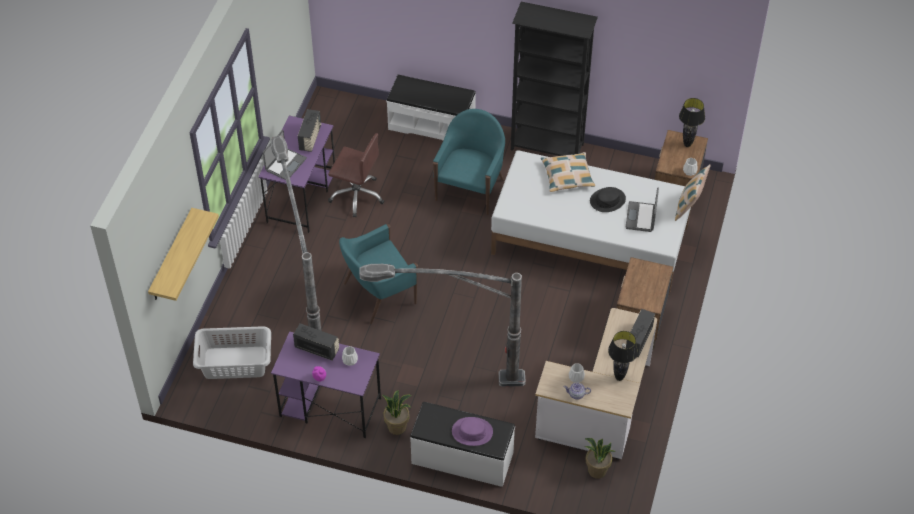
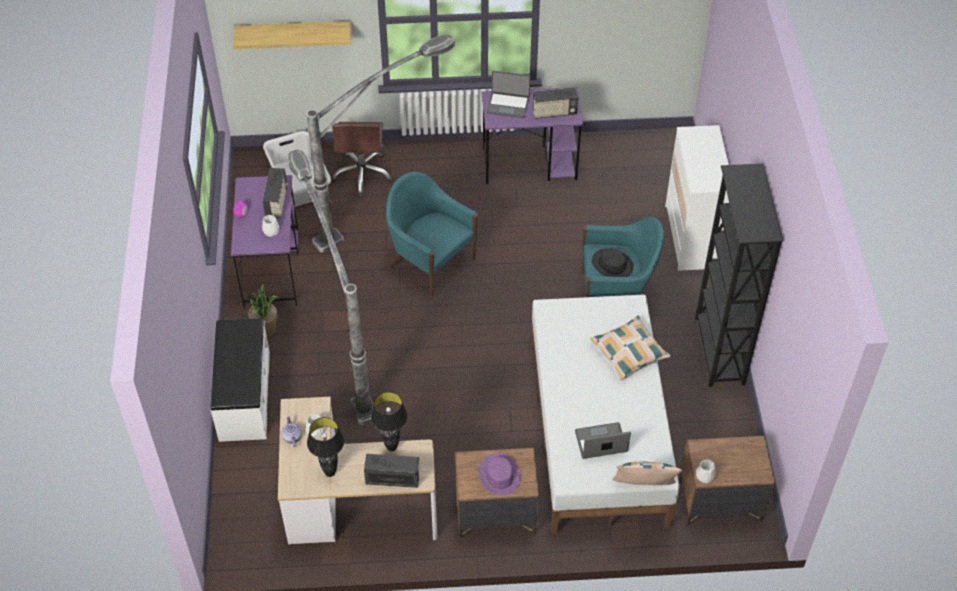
camera: 70 degrees right, 0 degrees up
brown office chair [328,133,384,217] -> brown office chair moved to [331,122,393,198]
white bench [386,75,476,140] -> white dresser [665,125,729,271]
purple hat [452,417,493,446] -> purple hat moved to [479,453,521,496]
potted plant [585,438,615,479] -> none
black hat [590,187,626,212] -> black hat moved to [592,248,634,277]
black table lamp [679,98,705,147] -> black table lamp moved to [371,392,407,452]

